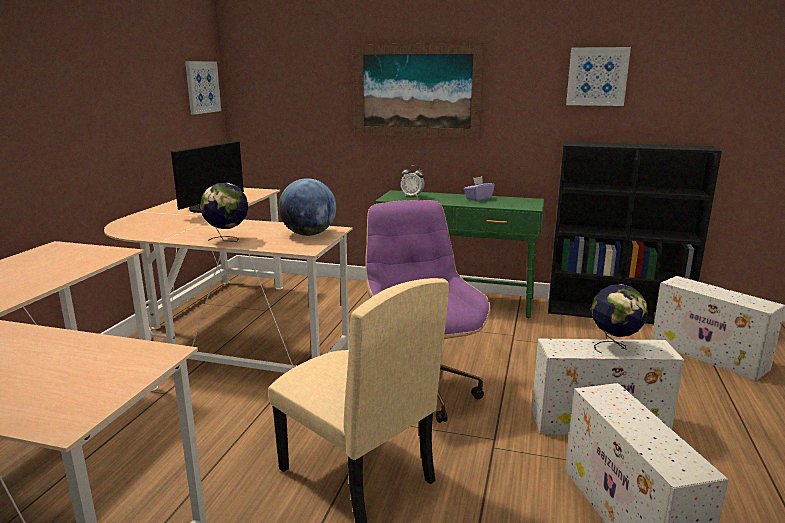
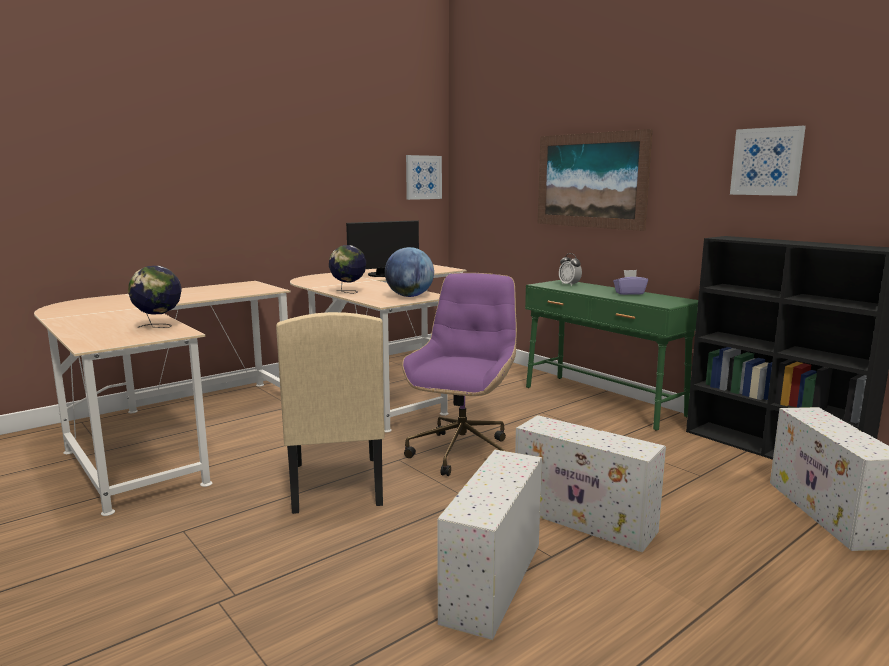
camera: 35 degrees right, 5 degrees down
globe [591,284,648,353] -> globe moved to [128,266,182,328]

